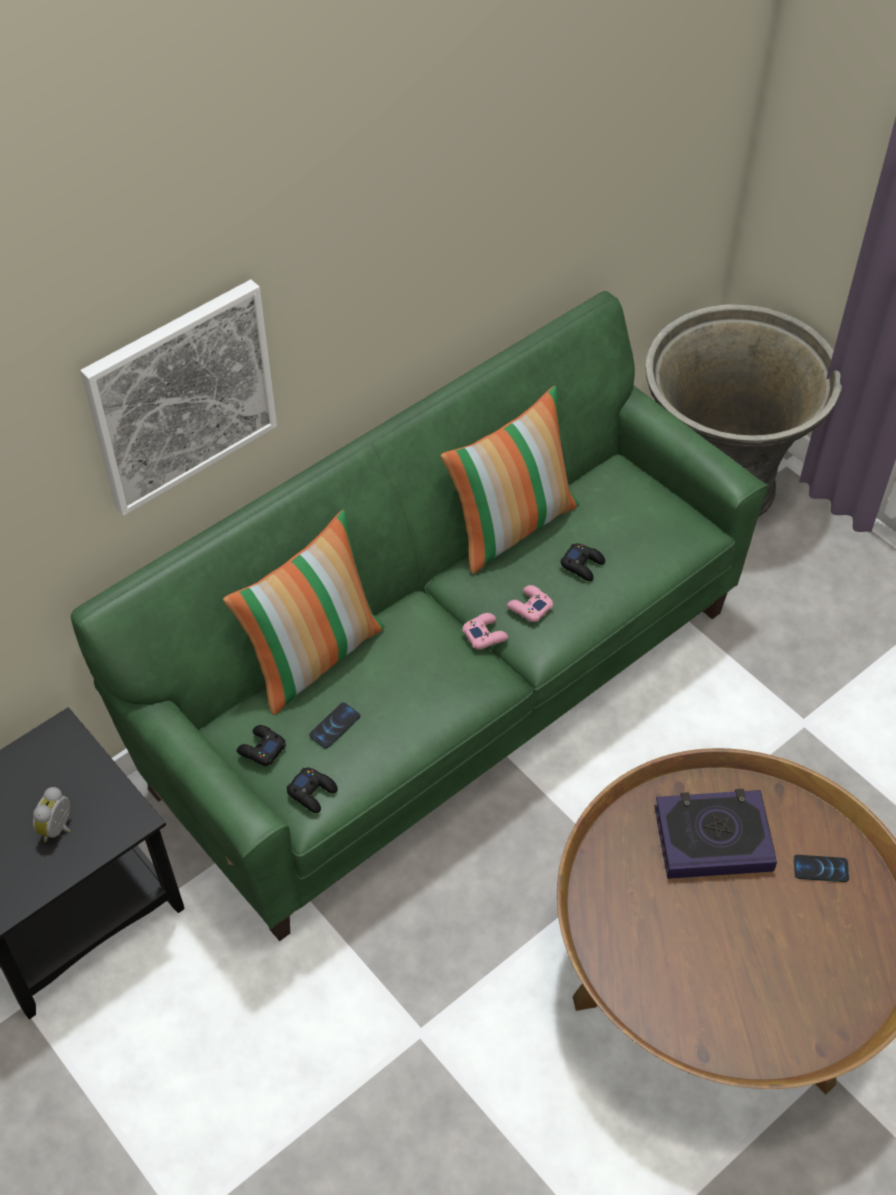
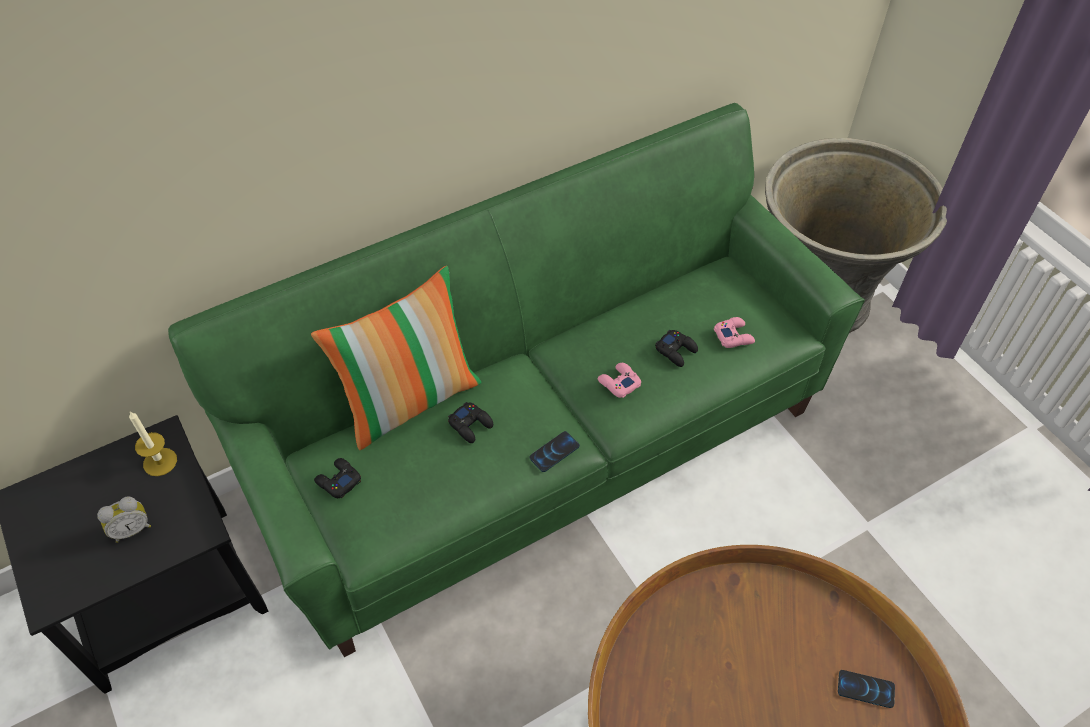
camera: 10 degrees right, 0 degrees up
alarm clock [33,787,71,842] -> alarm clock turned 150 degrees counterclockwise [97,496,151,543]
picture [80,279,277,516] -> none
black game controller [287,767,338,813] -> black game controller moved to [448,402,493,443]
phone [309,702,361,748] -> phone moved to [530,431,580,472]
pillow [441,386,579,574] -> none
pink game controller [462,613,508,649] -> pink game controller moved to [714,317,755,348]
book [654,789,777,879] -> none
none -> candle [129,412,177,476]

